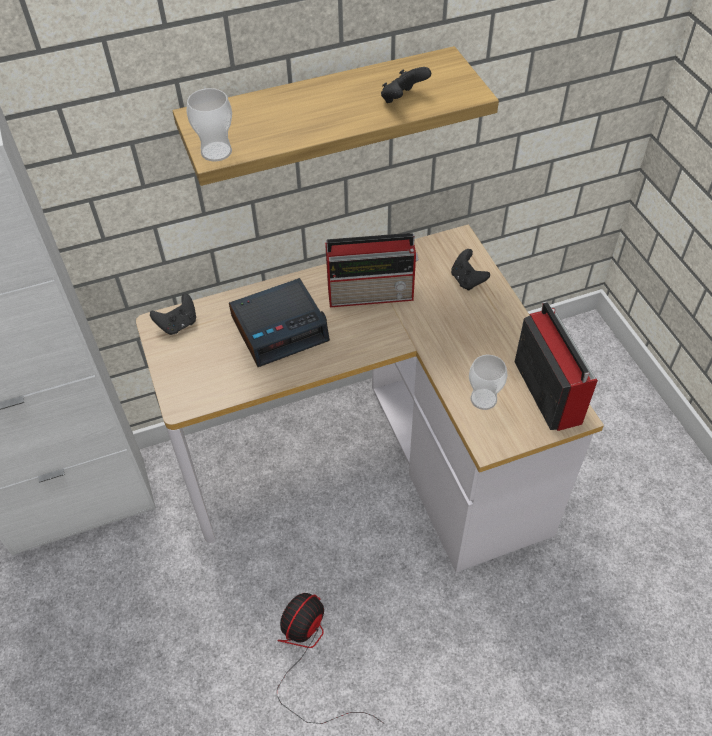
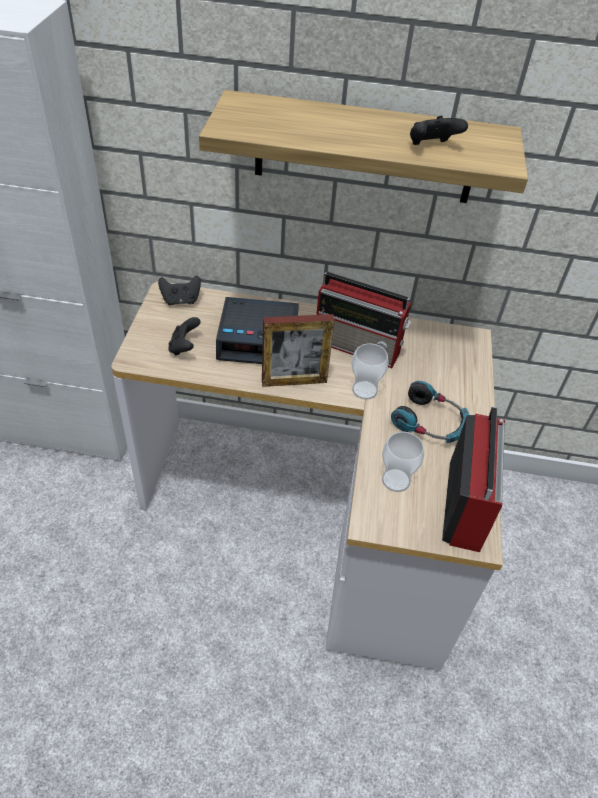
camera: 25 degrees right, 5 degrees down
cup [186,88,232,162] -> cup moved to [352,344,389,399]
fan [277,593,383,724] -> none
black game controller [451,249,490,291] -> black game controller moved to [168,317,201,356]
none -> picture frame [262,314,335,387]
none -> headphones [391,381,469,443]

